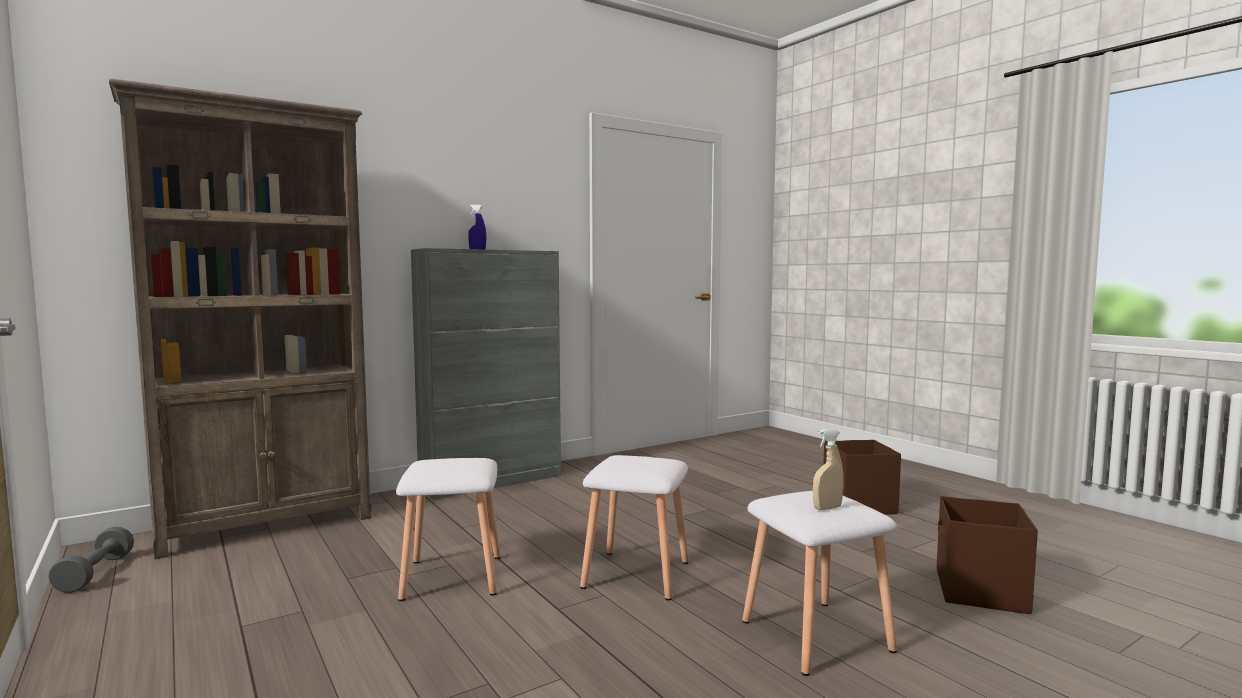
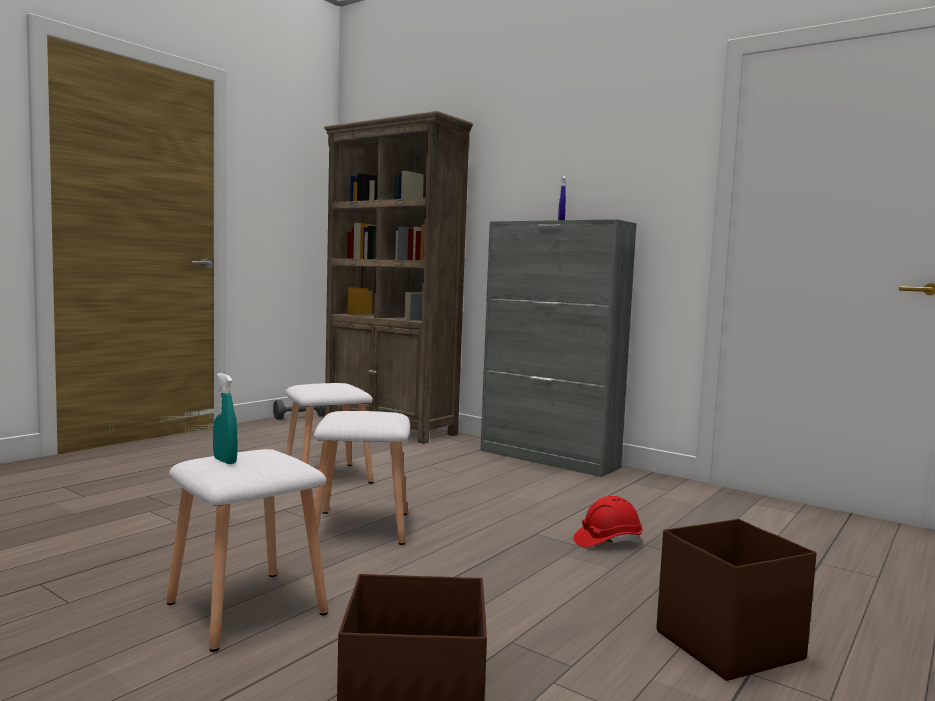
camera: 70 degrees right, 0 degrees up
beige spray bottle [813,429,844,510] -> turquoise spray bottle [213,373,238,464]
none -> red hard hat [573,496,643,547]

